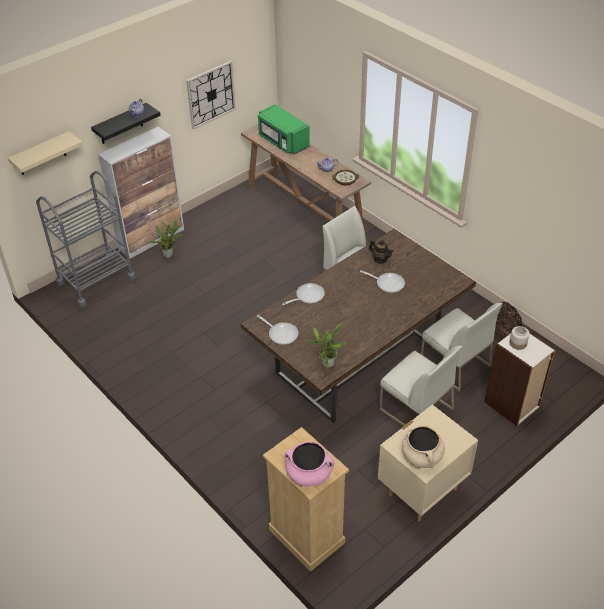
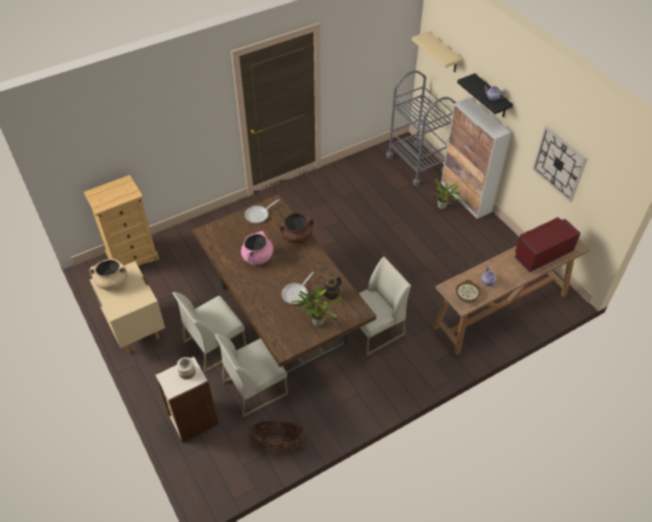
camera: 100 degrees right, 5 degrees up
green microwave [258,104,310,154] -> red microwave [515,217,581,272]
frying pan [282,283,325,305] -> brown cooking pot [280,213,314,244]
pink cooking pot [285,442,334,487] -> pink cooking pot moved to [241,231,273,265]
potted plant [305,323,347,368] -> potted plant moved to [291,285,342,327]

